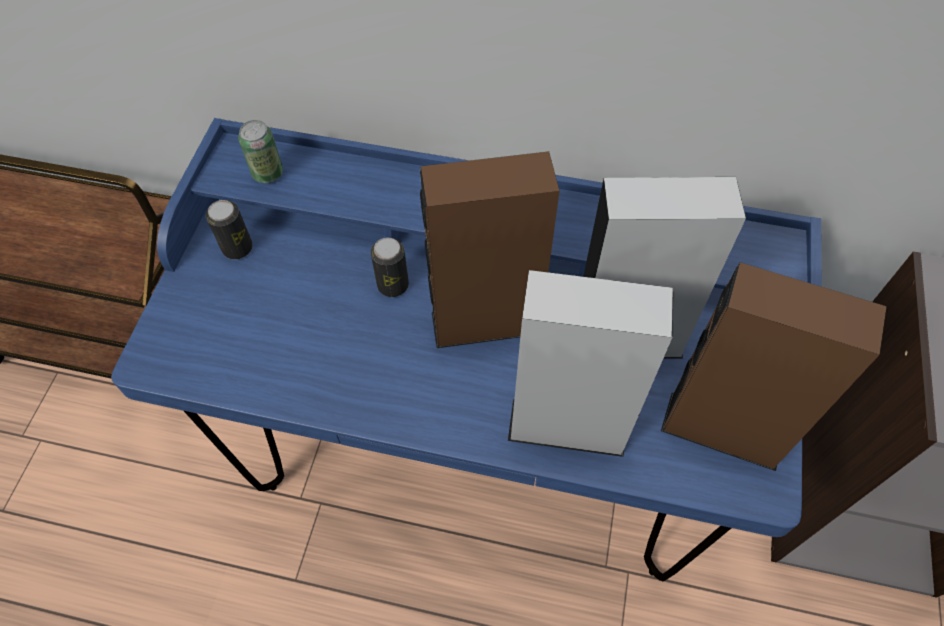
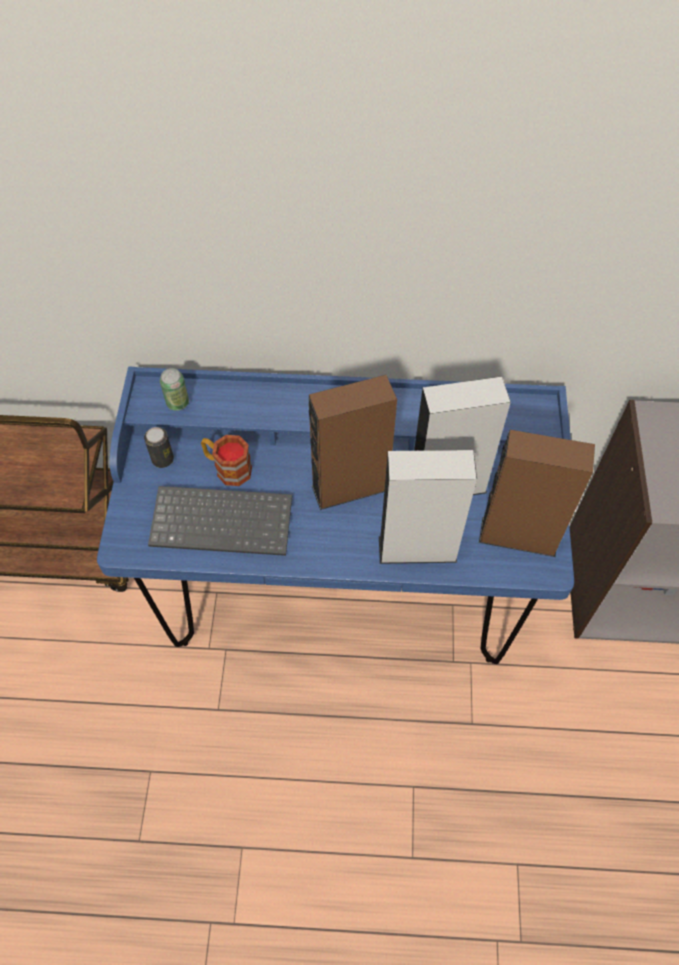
camera: 10 degrees left, 0 degrees up
can [371,238,409,297] -> none
none -> keyboard [148,486,292,556]
none -> mug [201,435,252,486]

